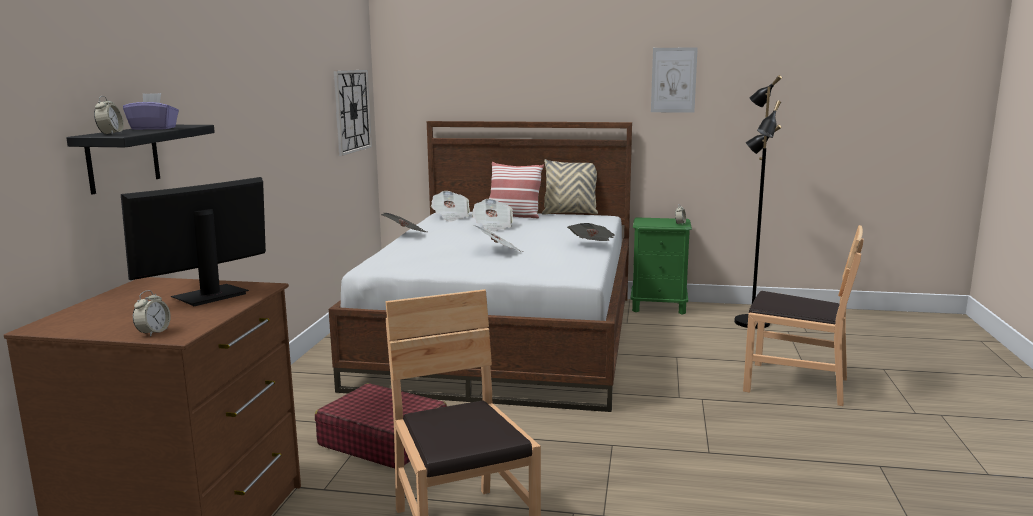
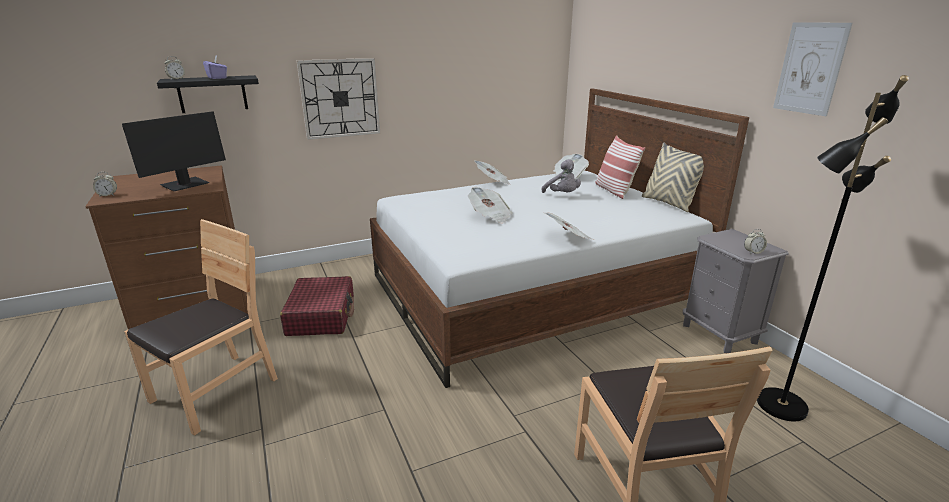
camera: 55 degrees right, 10 degrees up
monitor [121,177,266,306] -> monitor turned 120 degrees clockwise [122,111,226,191]
wall clock [333,70,372,156] -> wall clock moved to [297,58,380,140]
newspaper [472,199,513,232] -> grey plush toy [542,159,581,193]
green nightstand [631,217,692,315] -> grey nightstand [683,229,789,353]

